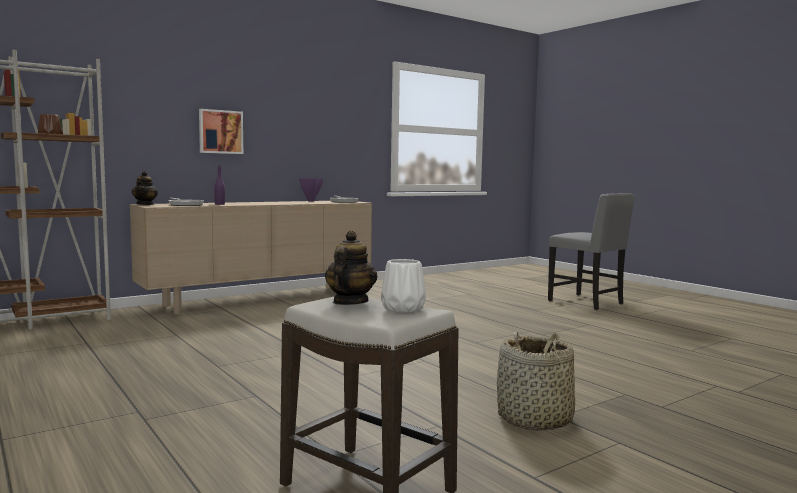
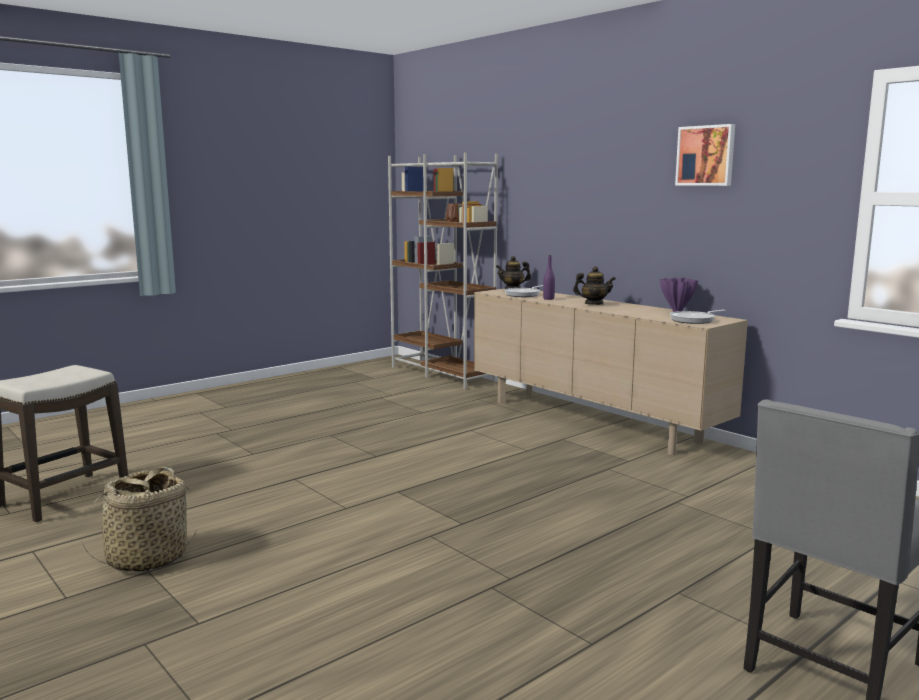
camera: 85 degrees right, 5 degrees up
picture [199,109,243,154] -> picture moved to [675,124,735,186]
teapot [325,230,378,305] -> teapot moved to [573,266,616,305]
white vase [381,259,426,313] -> none

